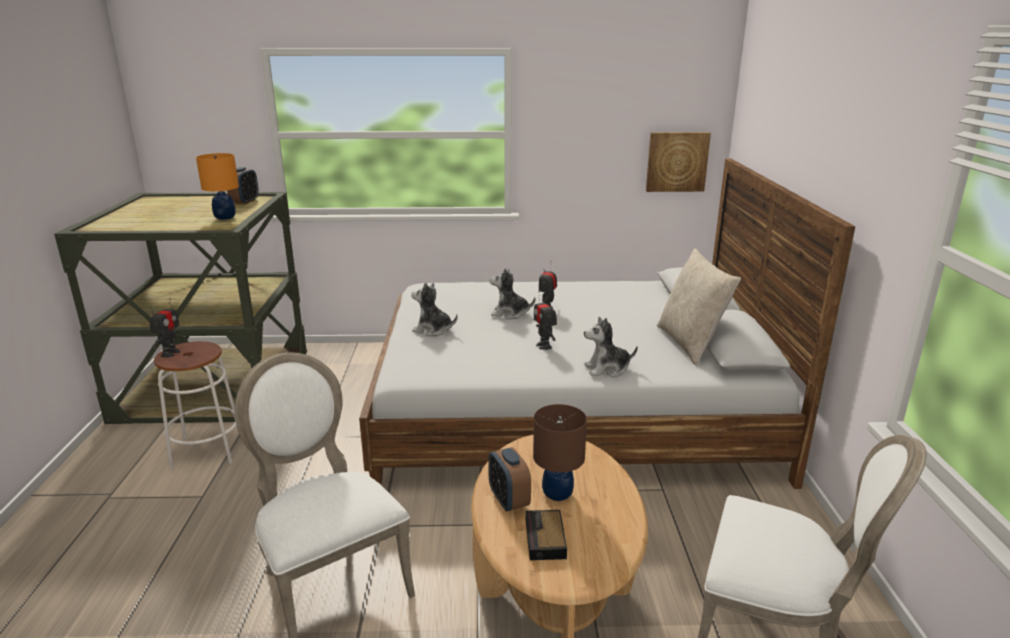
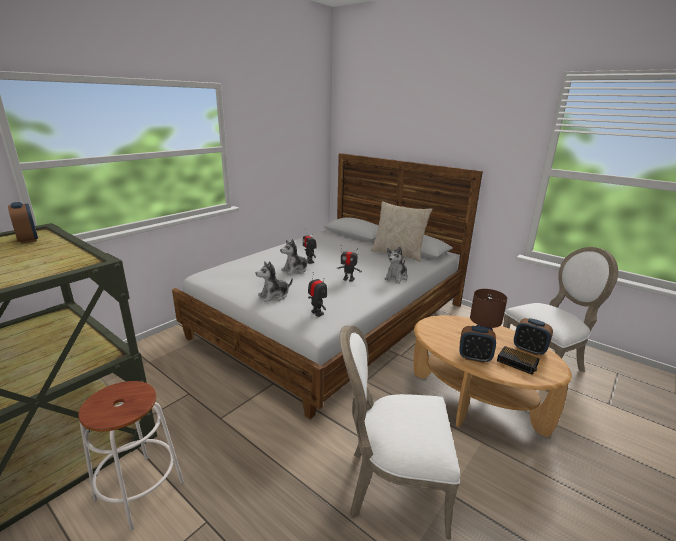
camera: 50 degrees left, 0 degrees up
toy robot [150,299,182,357] -> toy robot moved to [308,274,327,317]
orange table lamp [196,153,239,220] -> none
picture [646,132,711,192] -> none
none -> alarm clock [514,318,553,356]

